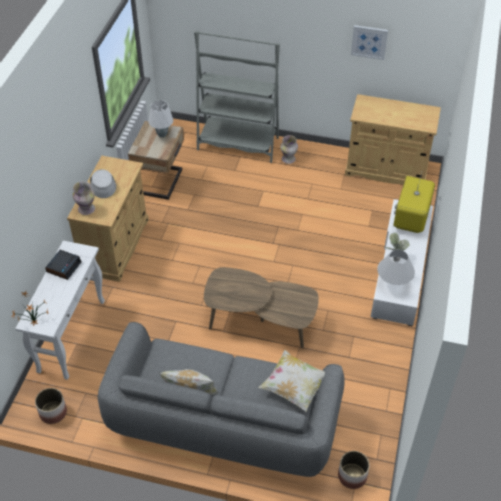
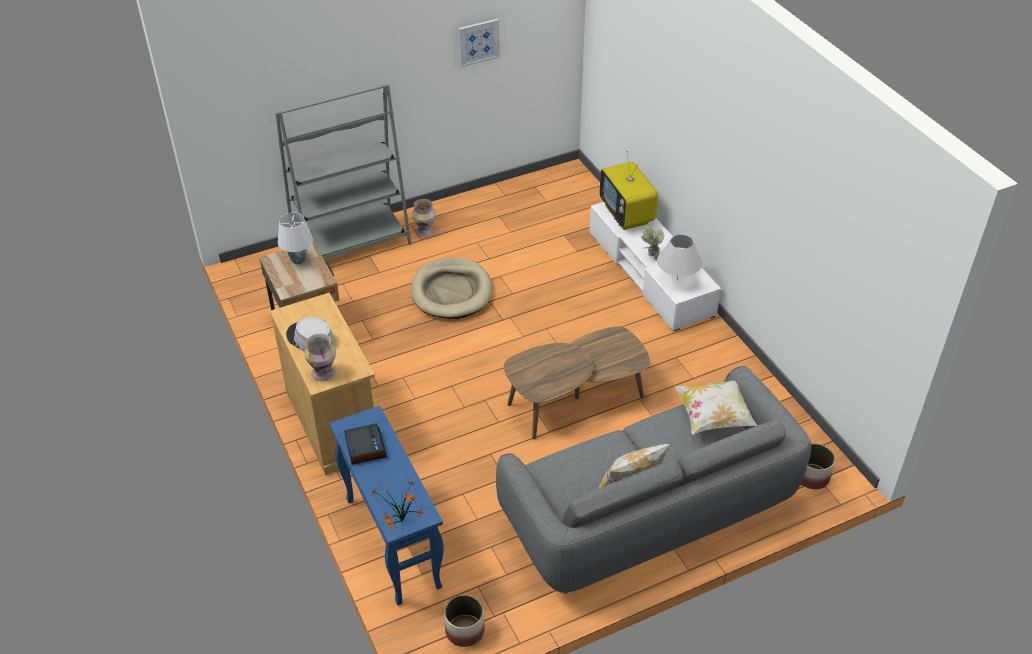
camera: 40 degrees left, 5 degrees down
white console table [15,241,105,380] -> blue console table [329,405,444,606]
beige cabinet [345,94,441,184] -> none
none -> beige dog bed [411,258,492,319]

